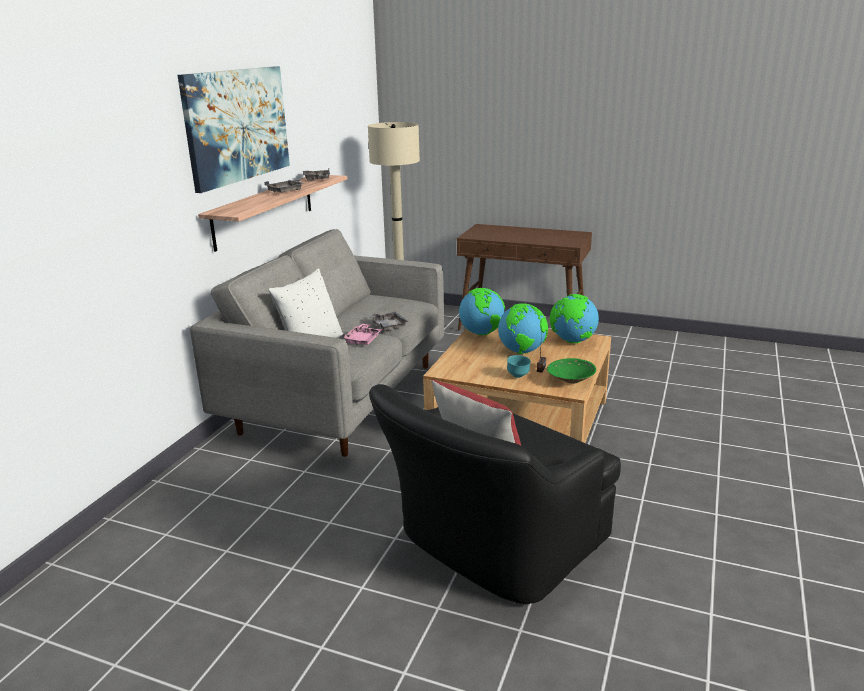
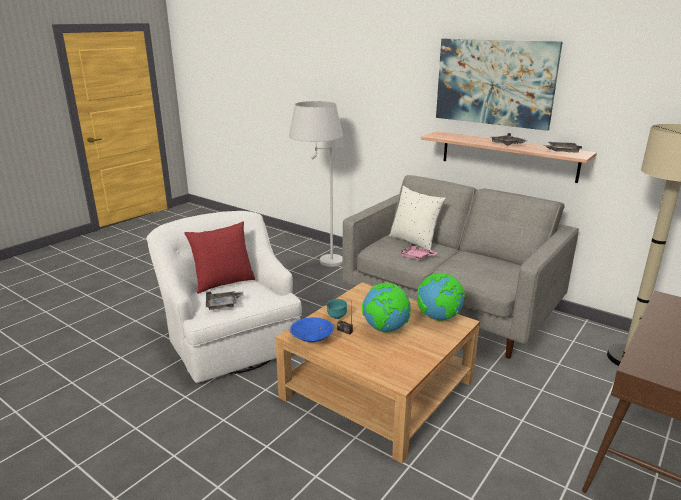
camera: 105 degrees right, 0 degrees up
grey tray [369,312,408,331] -> grey tray moved to [206,291,244,310]
black armchair [369,384,621,604] -> white armchair [147,211,302,383]
green bowl [547,358,596,384] -> blue bowl [290,317,334,343]
globe [550,294,599,343] -> none
none -> white floor lamp [289,101,343,267]

